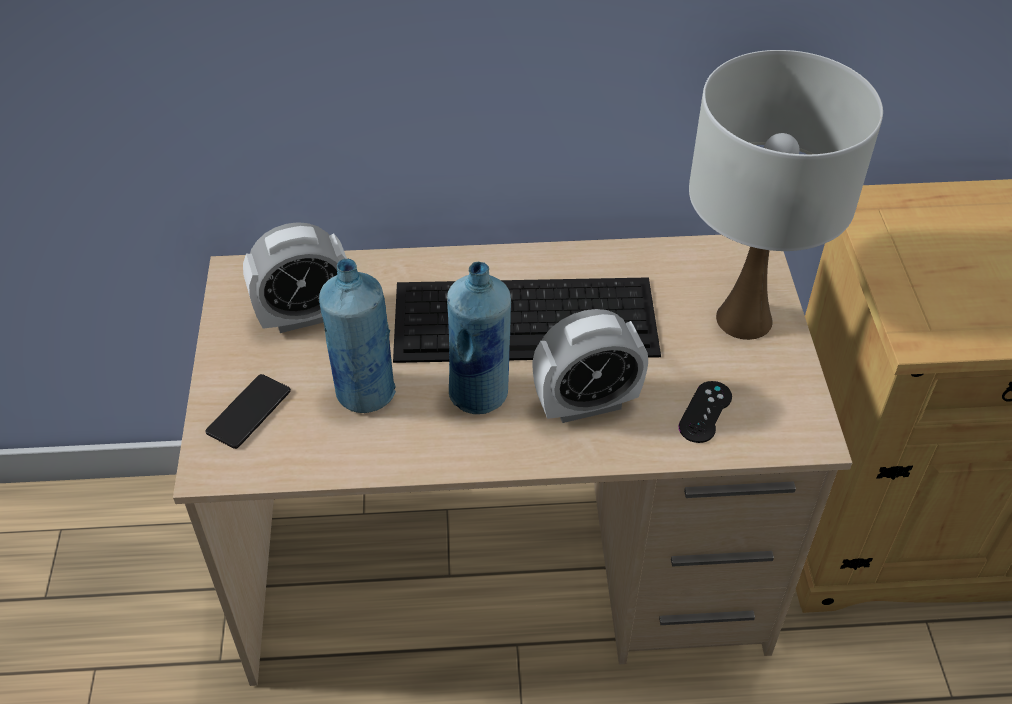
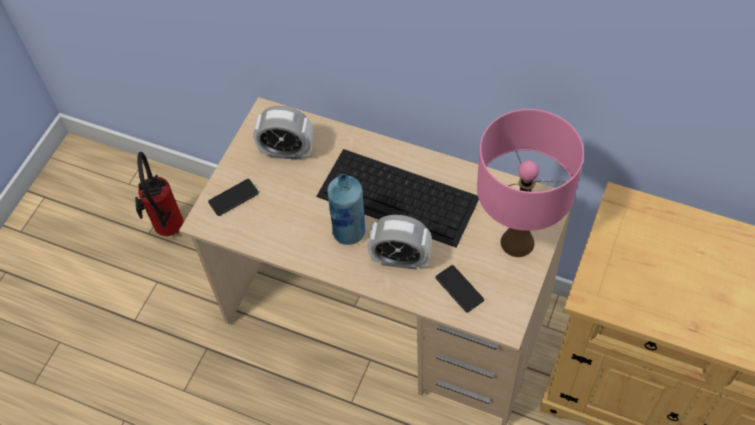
camera: 30 degrees right, 10 degrees up
blue bottle [319,259,396,413] -> none
black game controller [679,381,732,443] -> phone [435,265,484,313]
white table lamp [689,50,883,340] -> pink table lamp [477,109,584,257]
none -> fire extinguisher [135,152,183,236]

